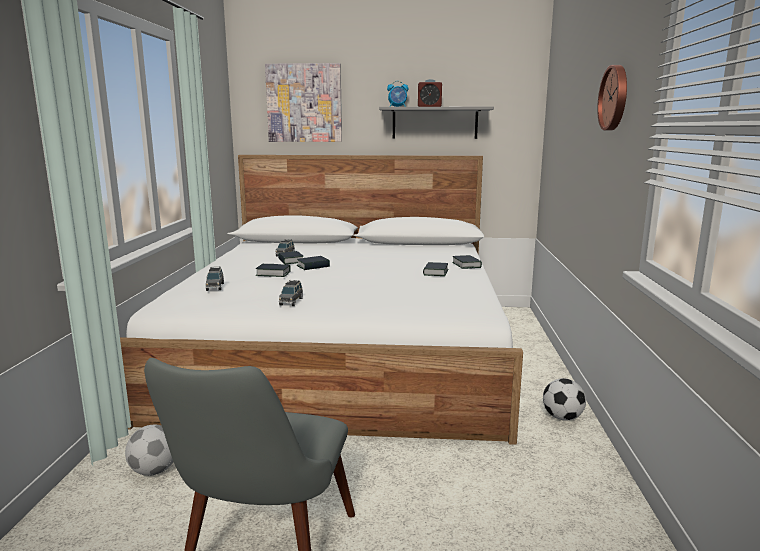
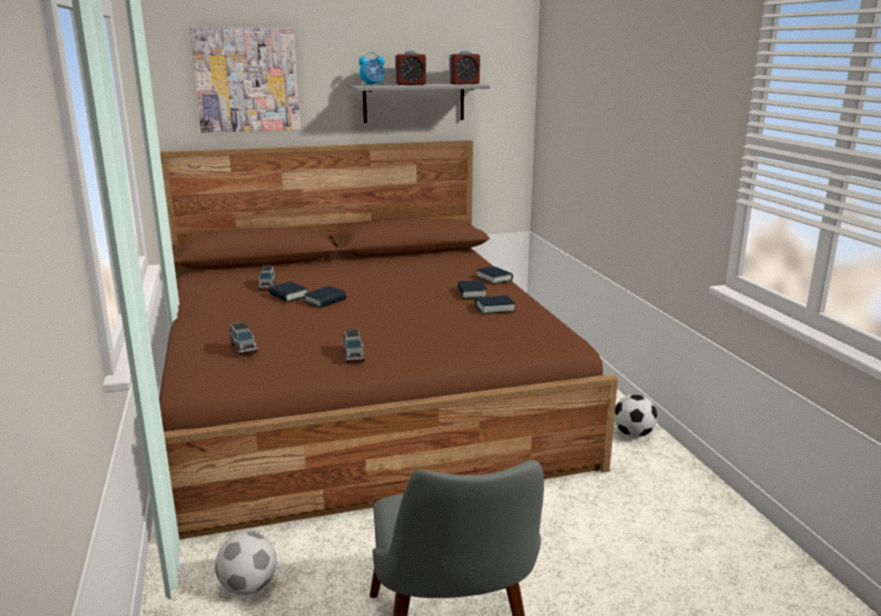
camera: 20 degrees left, 5 degrees up
white bed [120,155,523,445] -> brown bed [159,140,618,540]
book [256,264,291,277] -> book moved to [475,296,516,314]
wall clock [597,65,627,130] -> none
none -> alarm clock [449,51,480,85]

